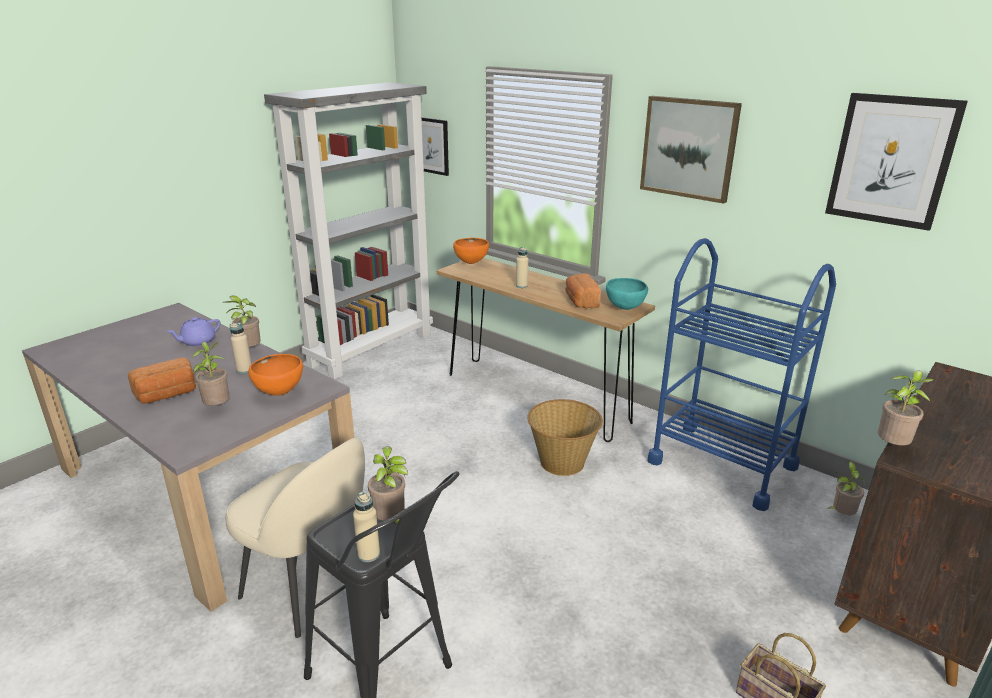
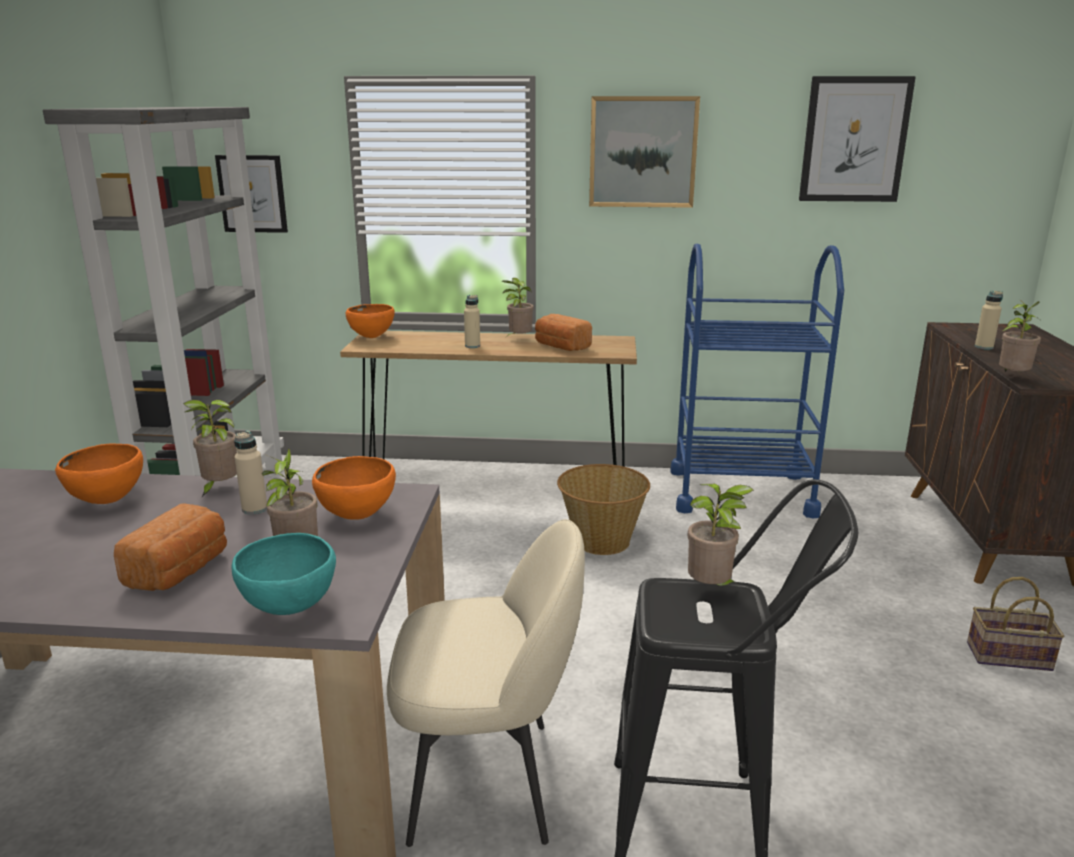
camera: 35 degrees left, 5 degrees down
purple teapot [167,317,220,346] -> orange bowl [55,444,143,504]
beige bottle [353,492,380,562] -> beige bottle moved to [975,291,1003,350]
turquoise bowl [606,278,648,310] -> turquoise bowl moved to [231,533,336,615]
potted plant [829,461,865,515] -> potted plant moved to [501,278,534,337]

